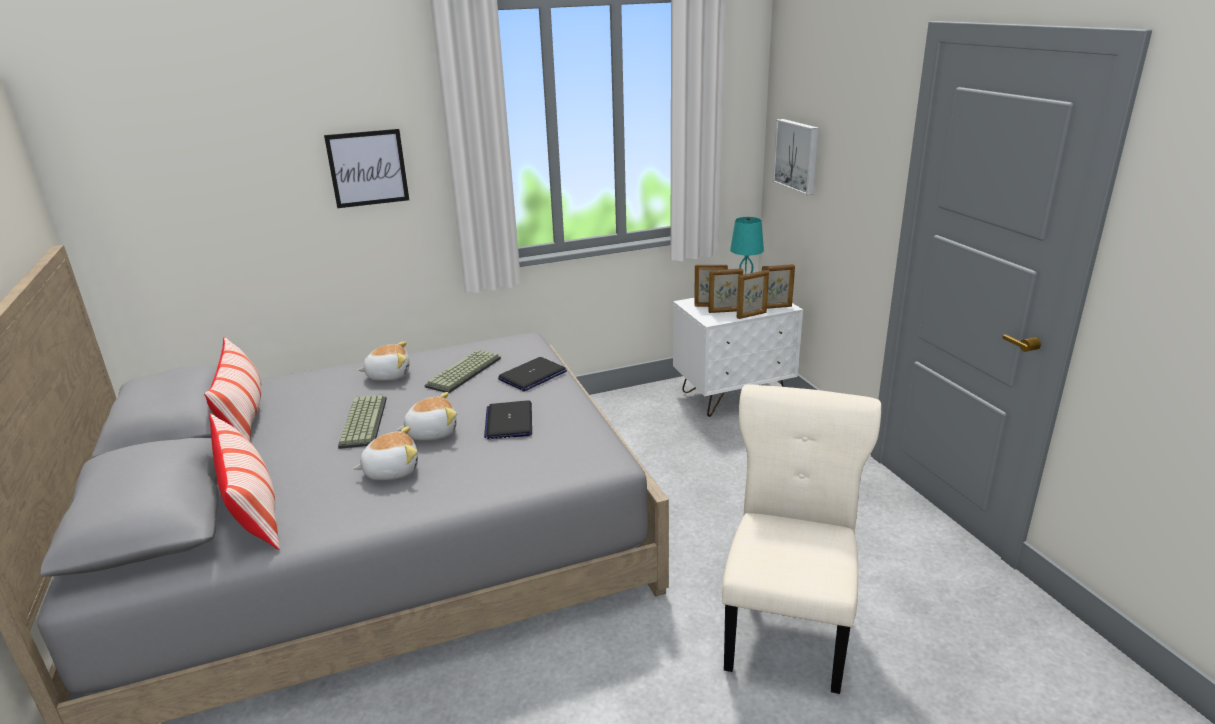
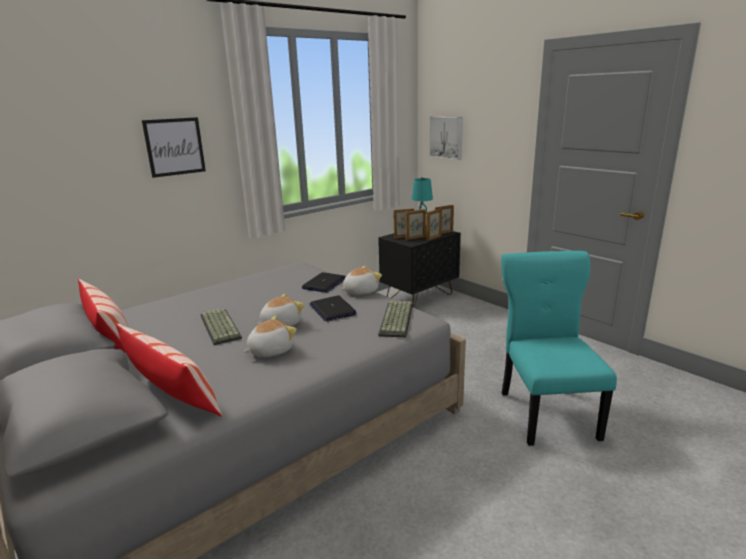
camera: 20 degrees left, 5 degrees down
plush toy [358,341,410,381] -> plush toy moved to [341,266,382,295]
keyboard [425,350,501,393] -> keyboard moved to [378,301,413,337]
white nightstand [673,298,803,417] -> black nightstand [378,231,461,308]
beige chair [722,384,881,694] -> turquoise chair [501,251,617,446]

